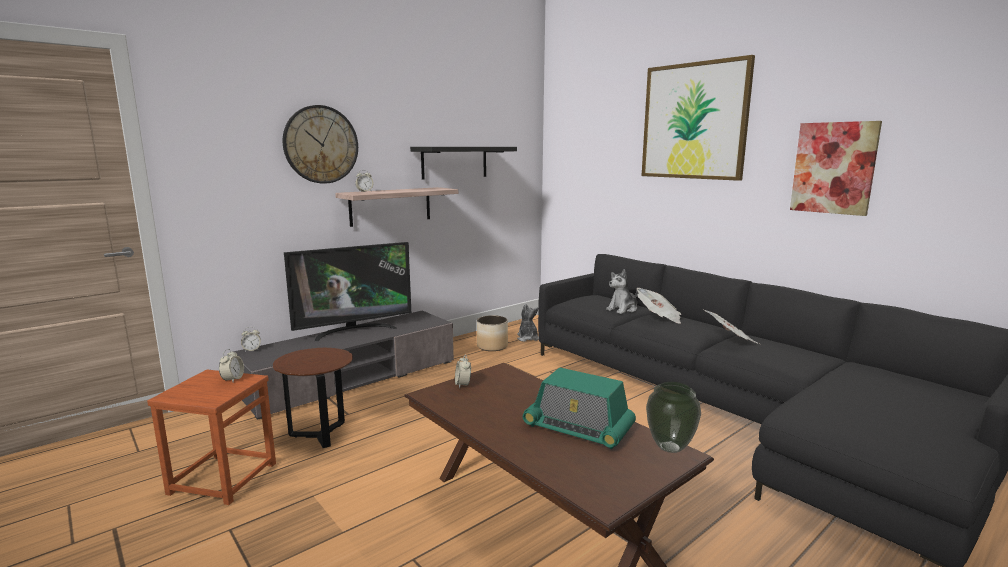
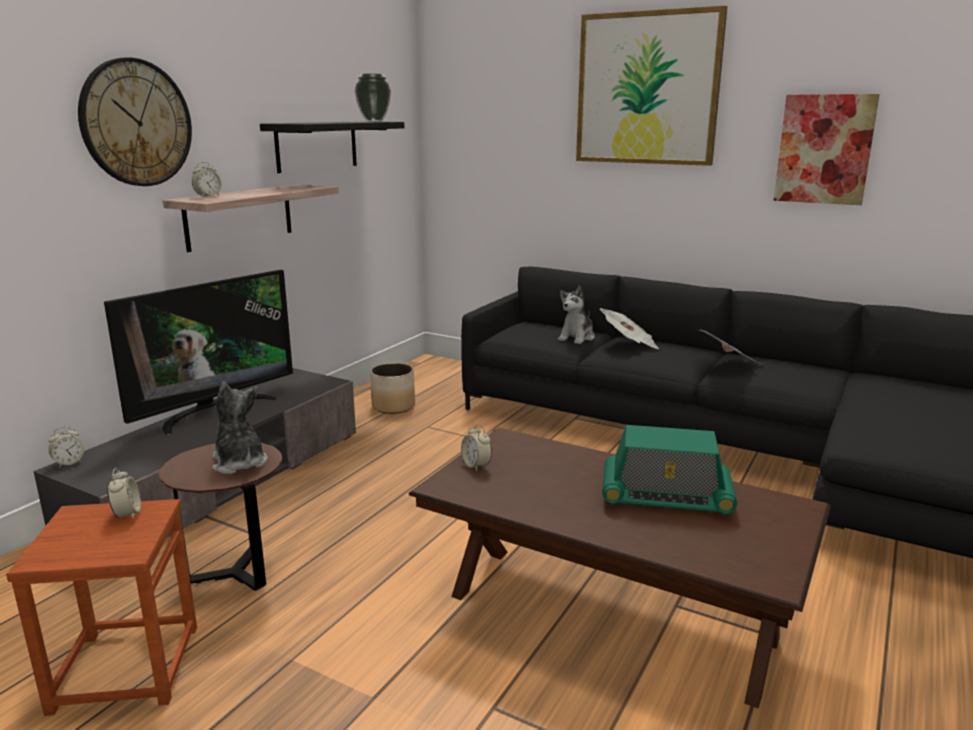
camera: 20 degrees left, 5 degrees up
plush toy [517,303,539,342] -> plush toy moved to [212,382,268,474]
vase [646,382,701,453] -> vase moved to [355,74,391,122]

